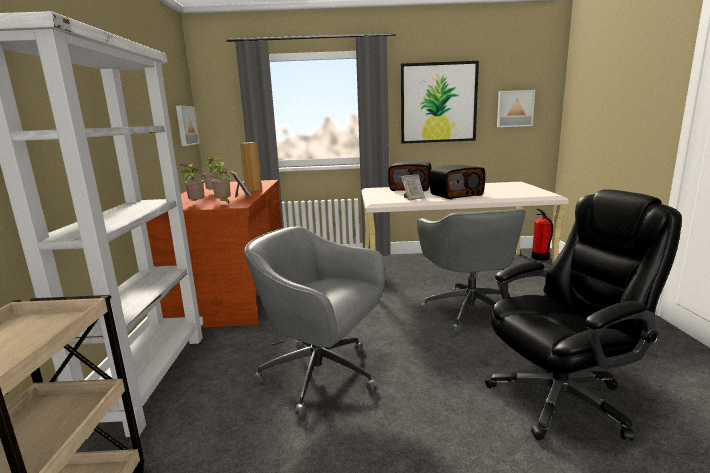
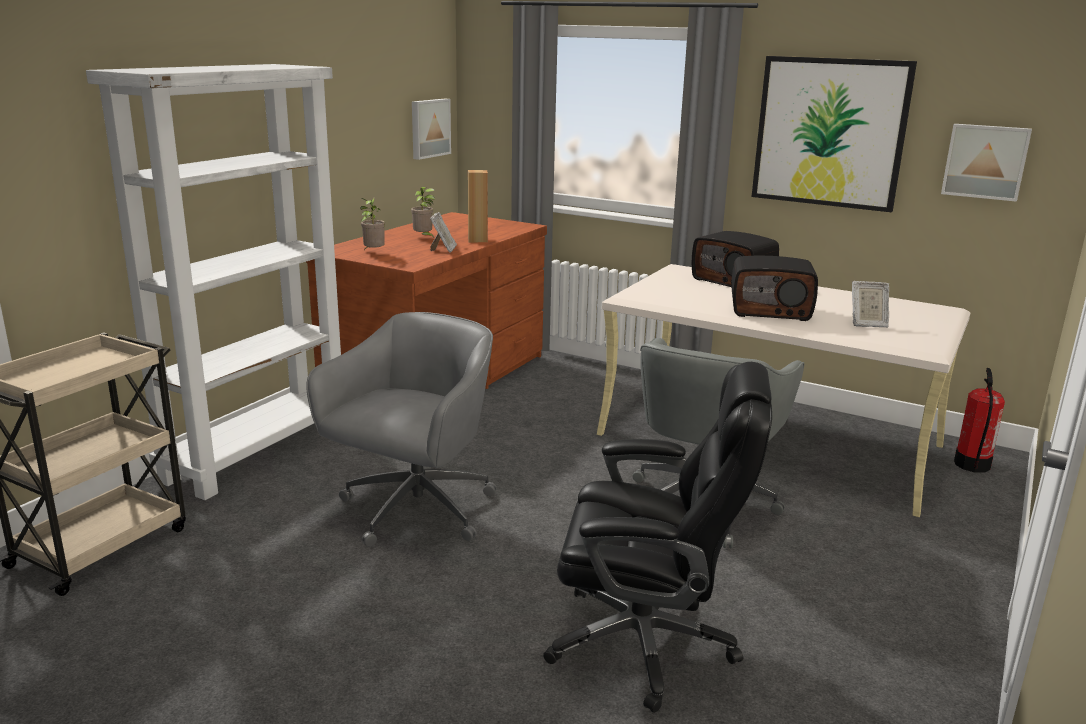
camera: 30 degrees right, 5 degrees up
potted plant [211,162,231,204] -> none
grey office chair [244,226,385,417] -> grey office chair turned 60 degrees clockwise [306,312,496,547]
picture frame [401,174,425,200] -> picture frame moved to [852,281,889,327]

